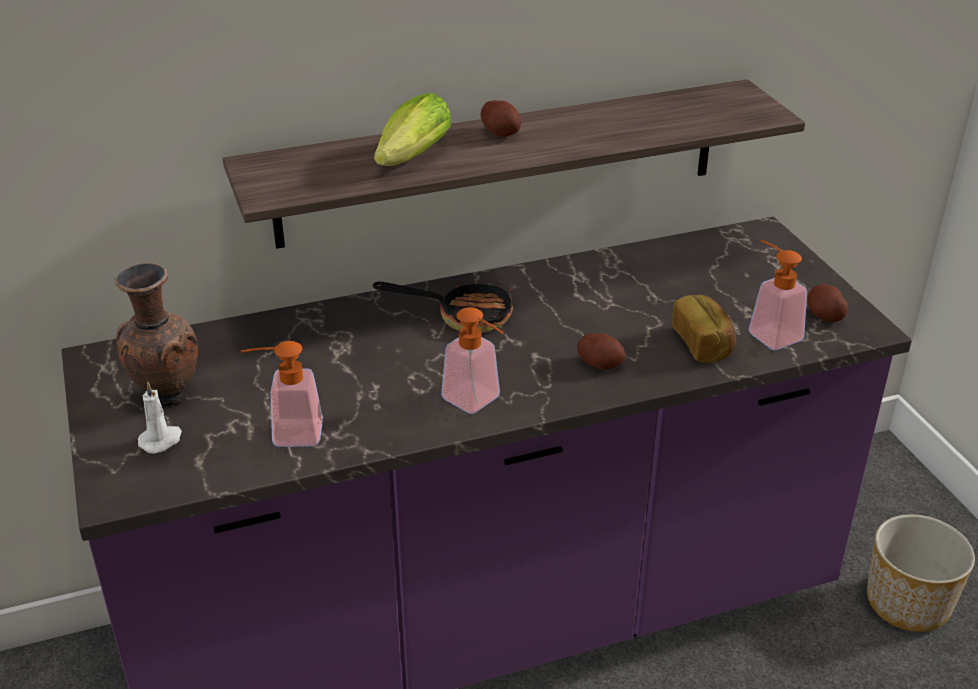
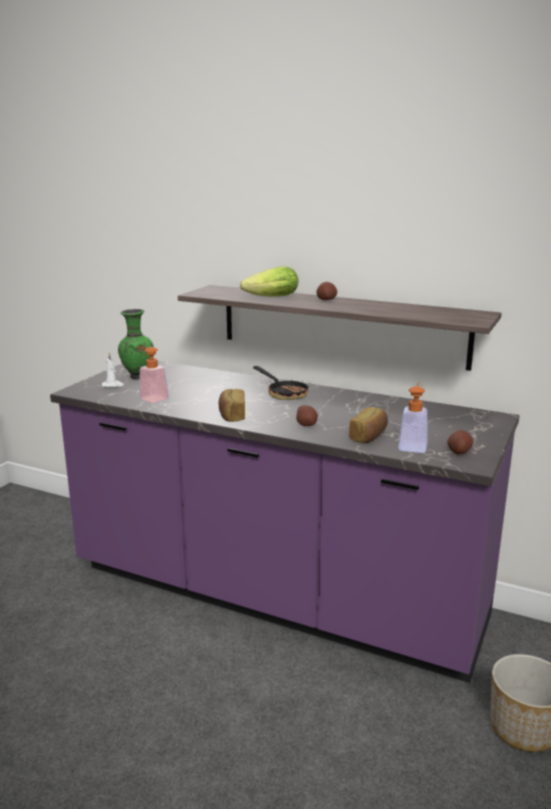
camera: 45 degrees right, 15 degrees down
brown vase [114,263,198,406] -> green vase [118,309,154,380]
soap dispenser [441,307,504,414] -> bread [218,389,245,422]

